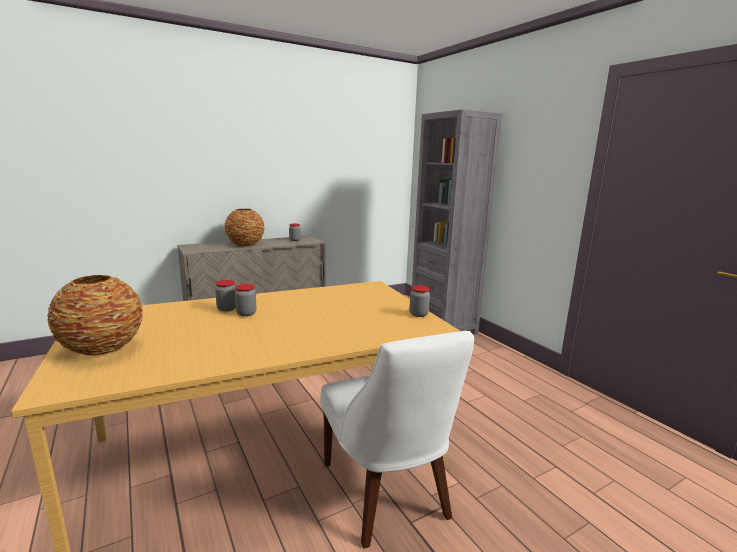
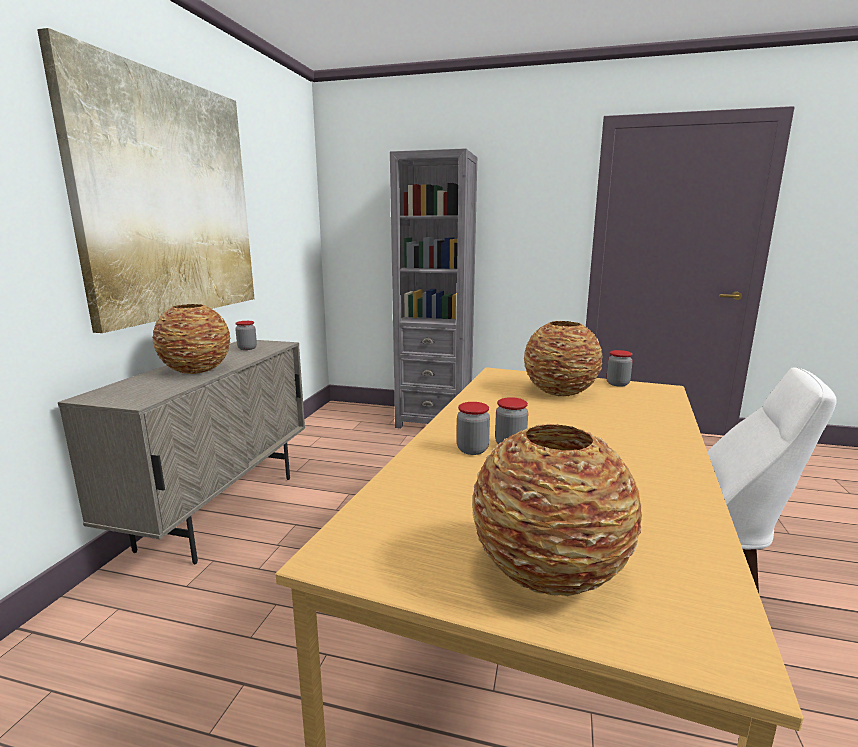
camera: 45 degrees left, 0 degrees up
none -> picture [37,28,254,333]
none -> vase [524,321,603,396]

